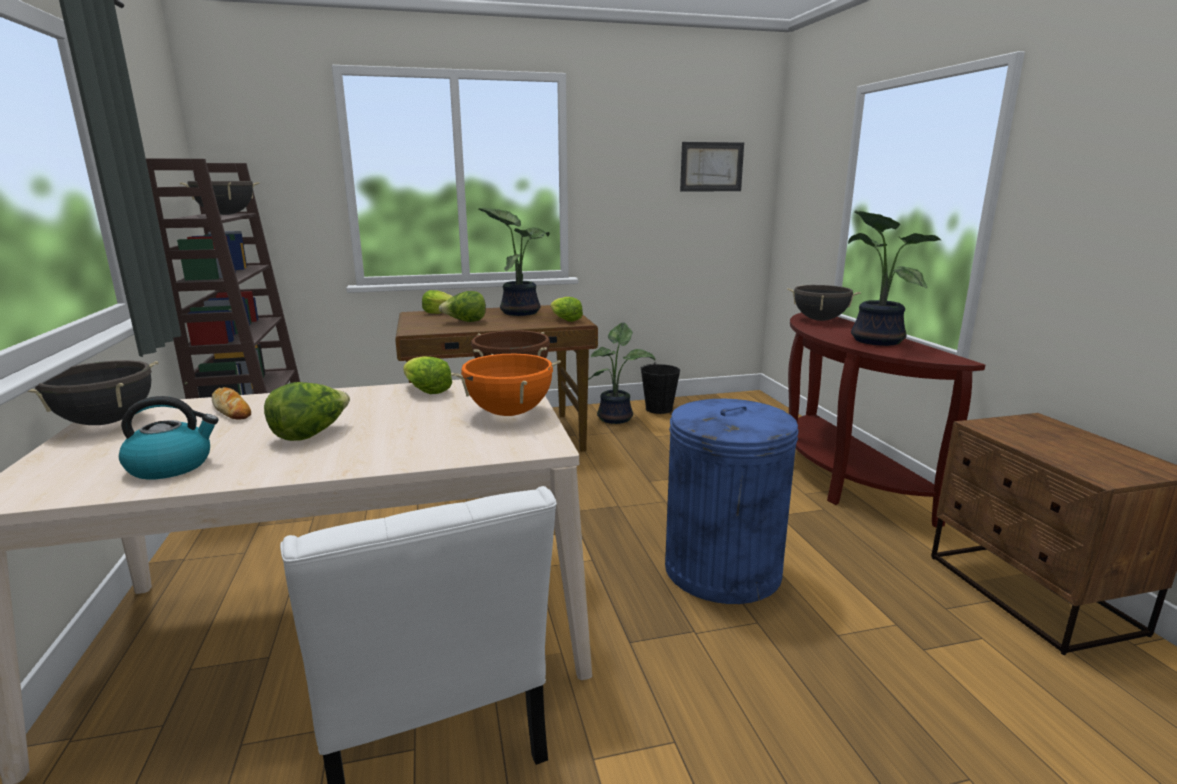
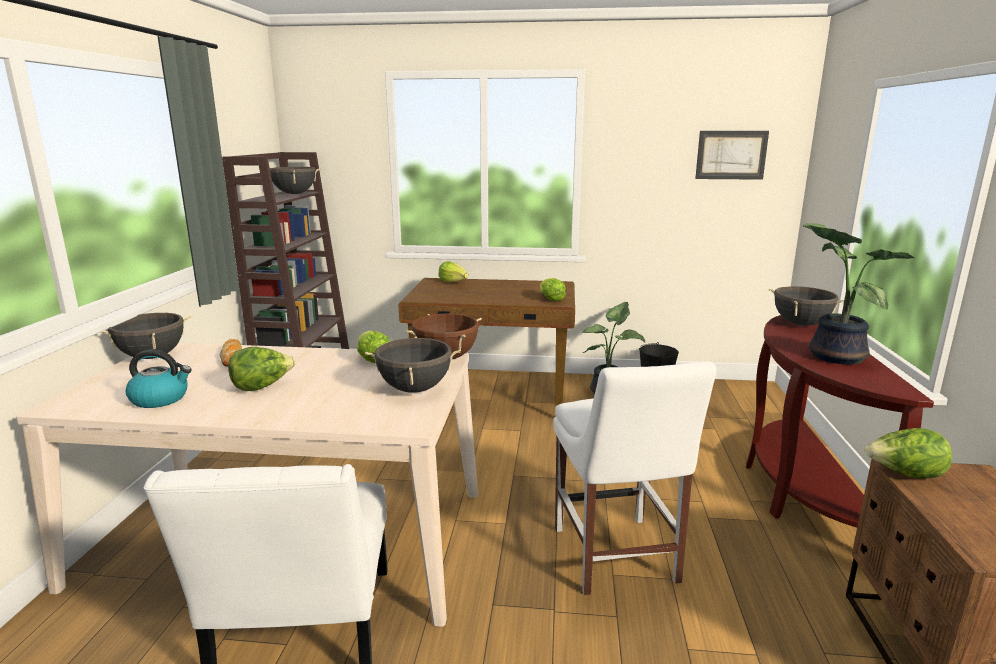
camera: 20 degrees right, 0 degrees up
lettuce [439,291,486,322] -> lettuce moved to [865,428,952,478]
orange cooking pot [451,354,561,416] -> black cooking pot [365,336,461,393]
potted plant [478,208,550,316] -> none
blue trash can [665,399,799,604] -> white chair [553,361,716,595]

